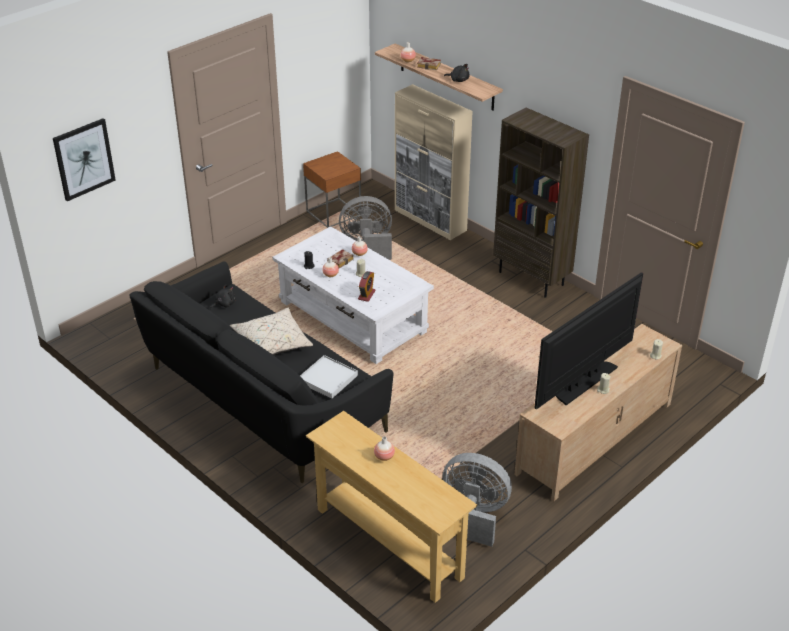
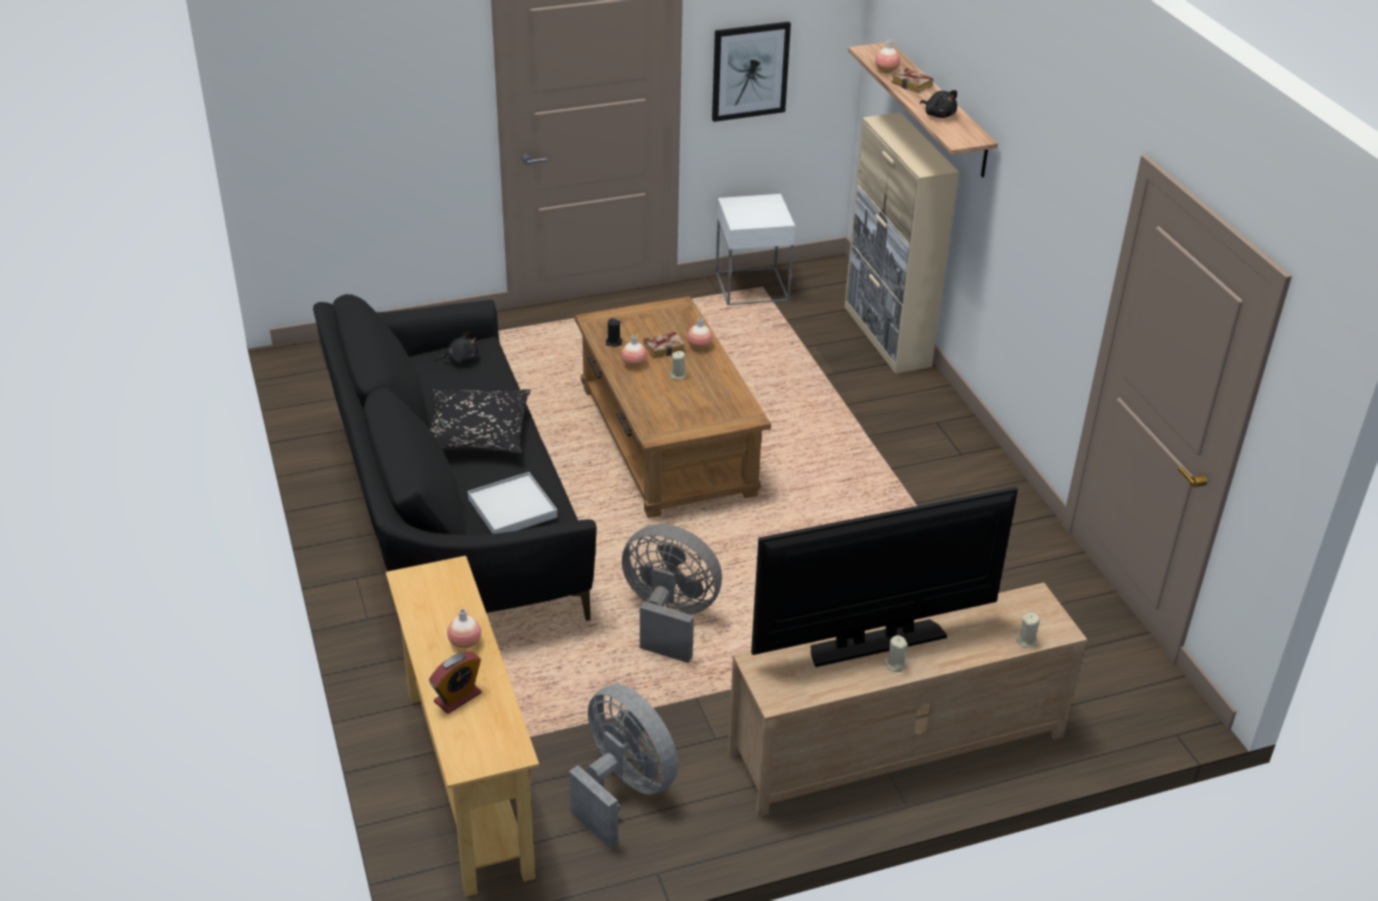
camera: 25 degrees right, 0 degrees up
picture [53,118,116,201] -> picture moved to [712,22,791,122]
beige pillow [230,308,313,355] -> black pillow [431,389,530,453]
white coffee table [272,226,434,364] -> brown coffee table [574,296,771,518]
brown side table [303,151,361,228] -> white side table [716,194,795,305]
grey fan [339,196,392,260] -> grey fan moved to [622,524,722,663]
alarm clock [358,271,376,302] -> alarm clock moved to [429,652,481,714]
brown bookcase [493,108,589,298] -> none

